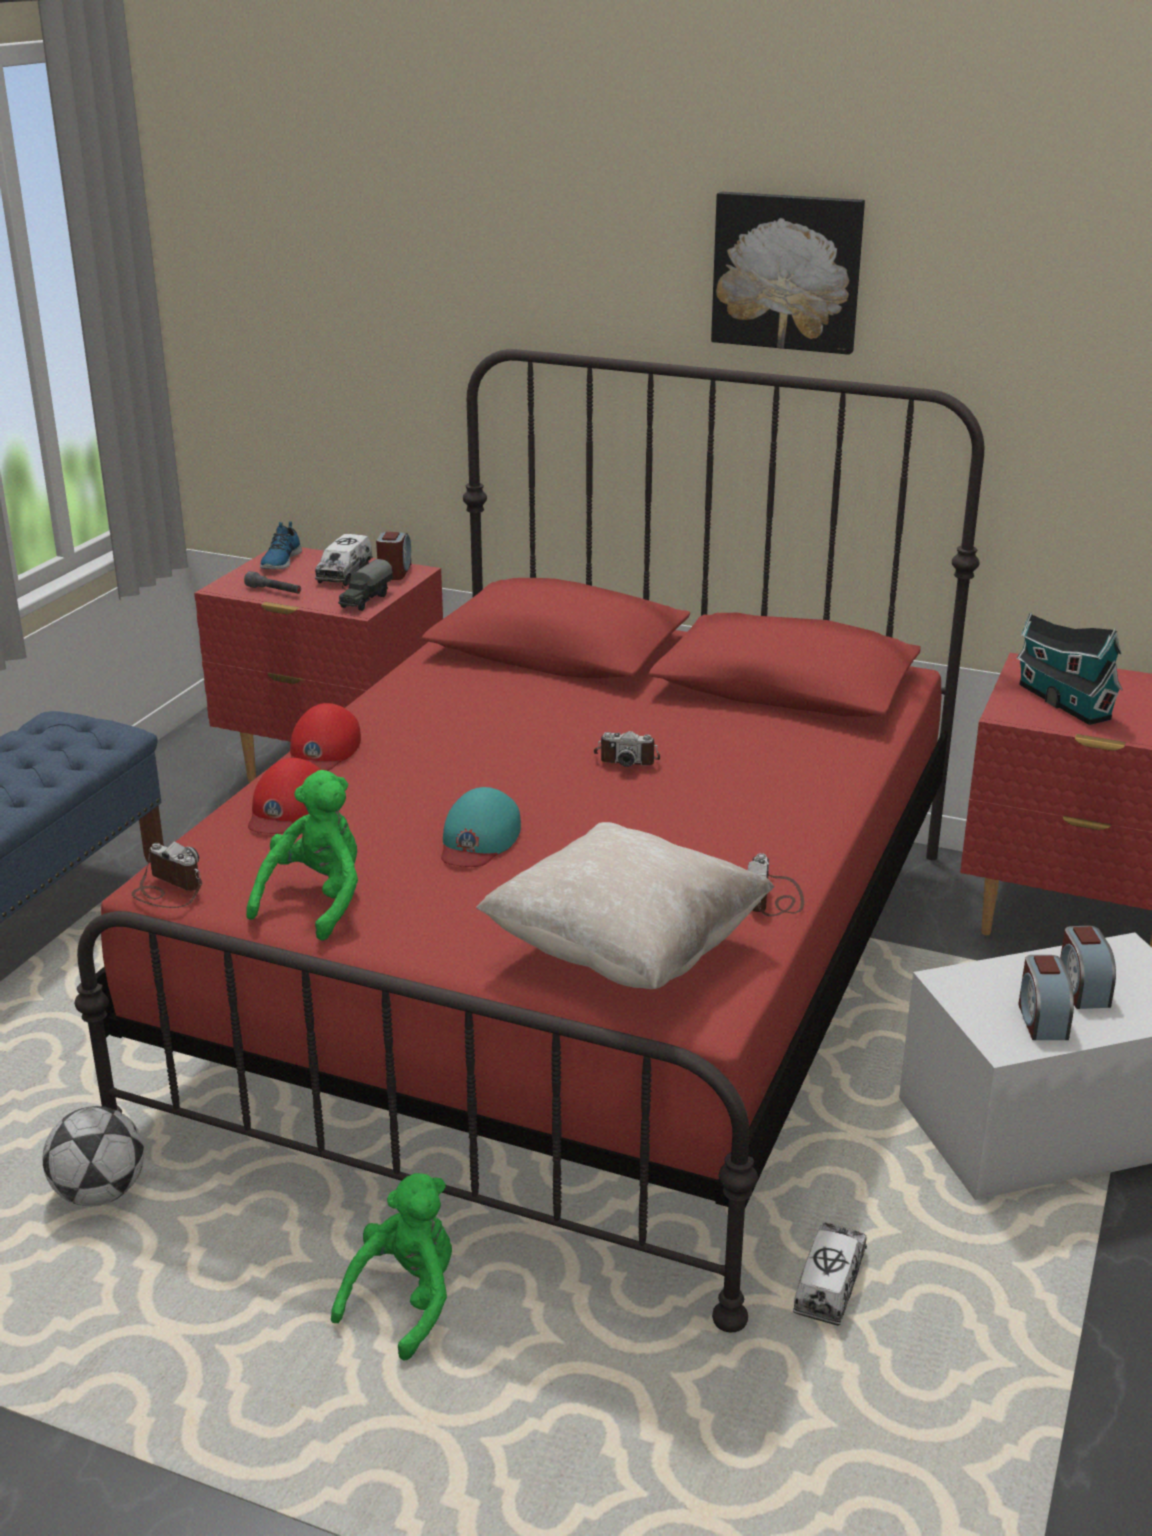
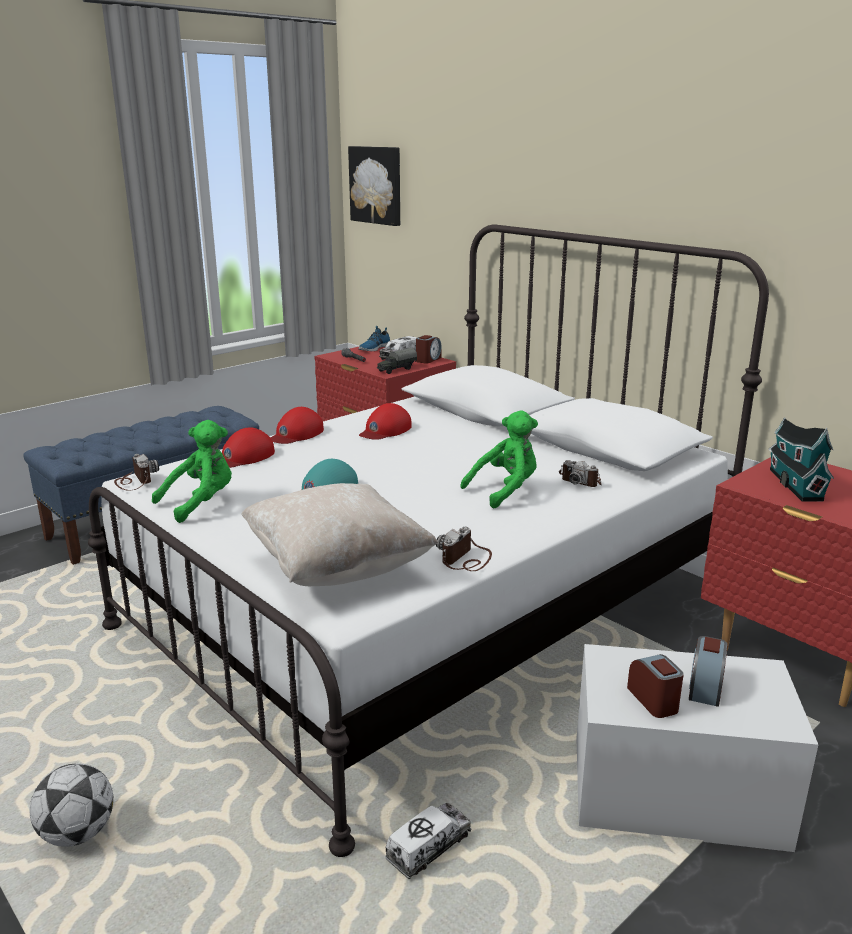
camera: 25 degrees right, 5 degrees down
football [42,1106,144,1206] -> football moved to [29,763,113,847]
red bed [75,349,984,1332] -> white bed [88,225,769,857]
green plush toy [331,1173,452,1361] -> green plush toy moved to [460,410,538,509]
camera [594,731,660,767] -> camera moved to [559,460,602,487]
picture [711,192,865,355] -> picture moved to [348,146,400,226]
alarm clock [1018,955,1074,1040] -> alarm clock turned 135 degrees clockwise [627,654,684,718]
none -> red cap [359,403,412,440]

